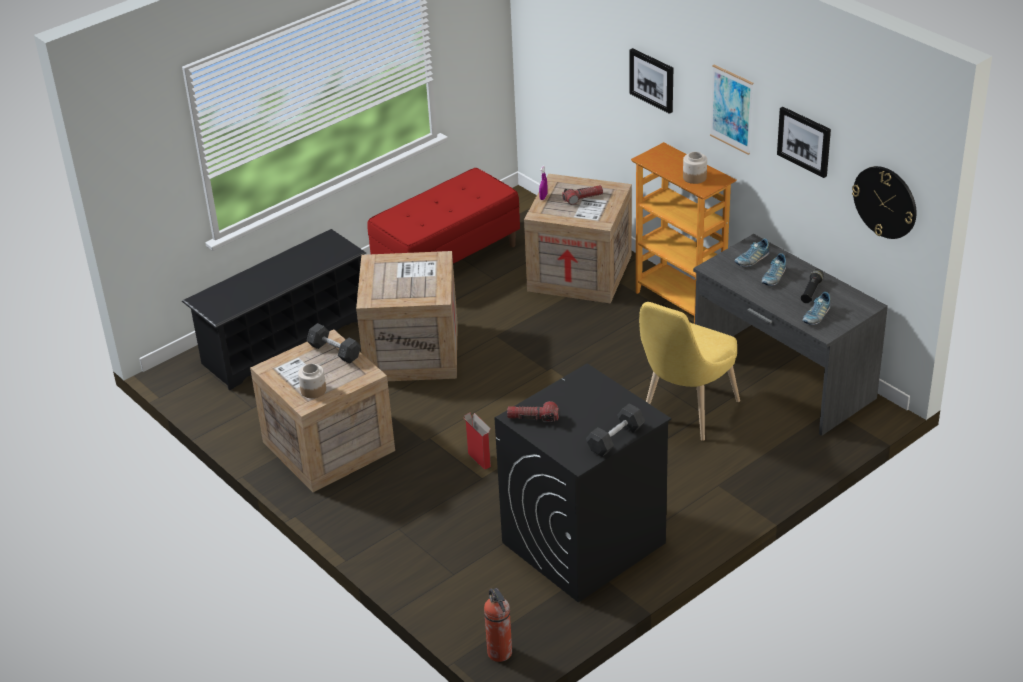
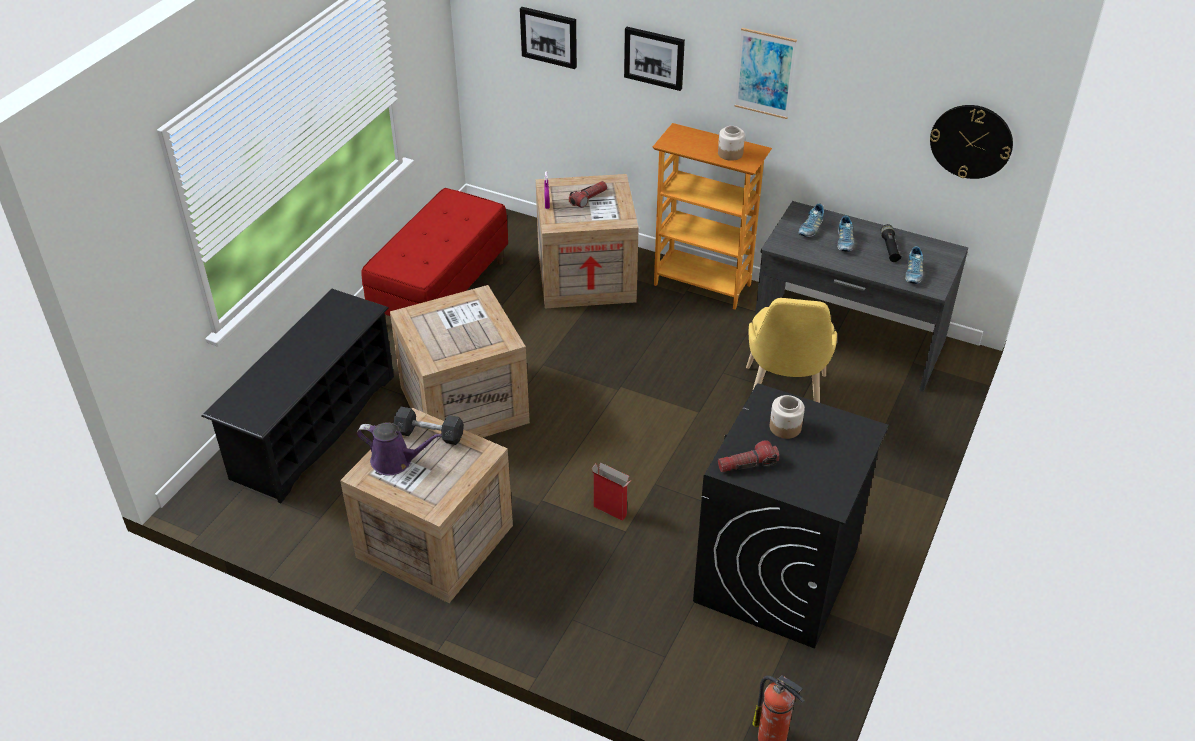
camera: 25 degrees left, 5 degrees up
jar [298,364,326,398] -> jar moved to [770,395,805,439]
grey dumbbell [586,403,645,457] -> none
picture [777,107,831,178] -> picture moved to [520,7,577,69]
none -> purple watering can [357,422,442,475]

